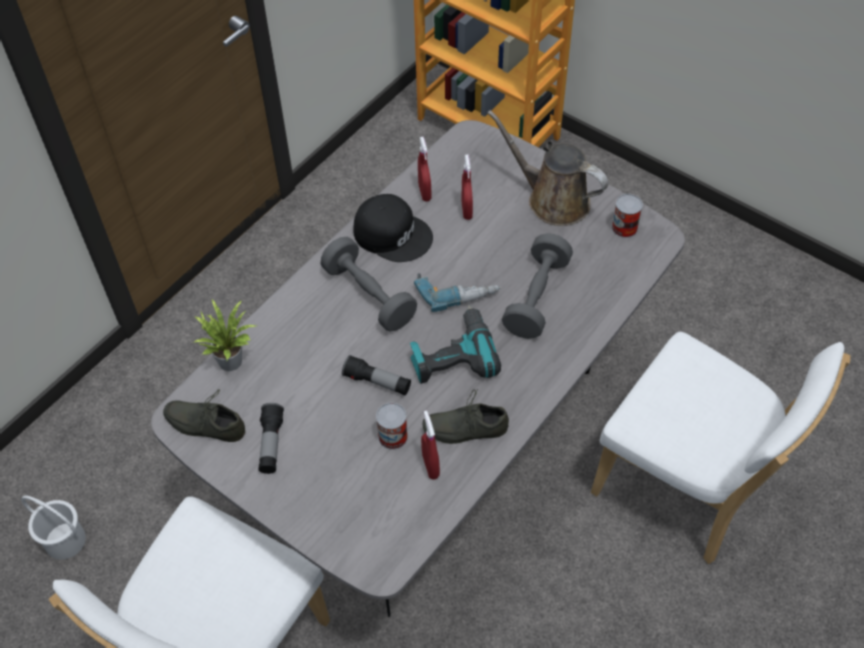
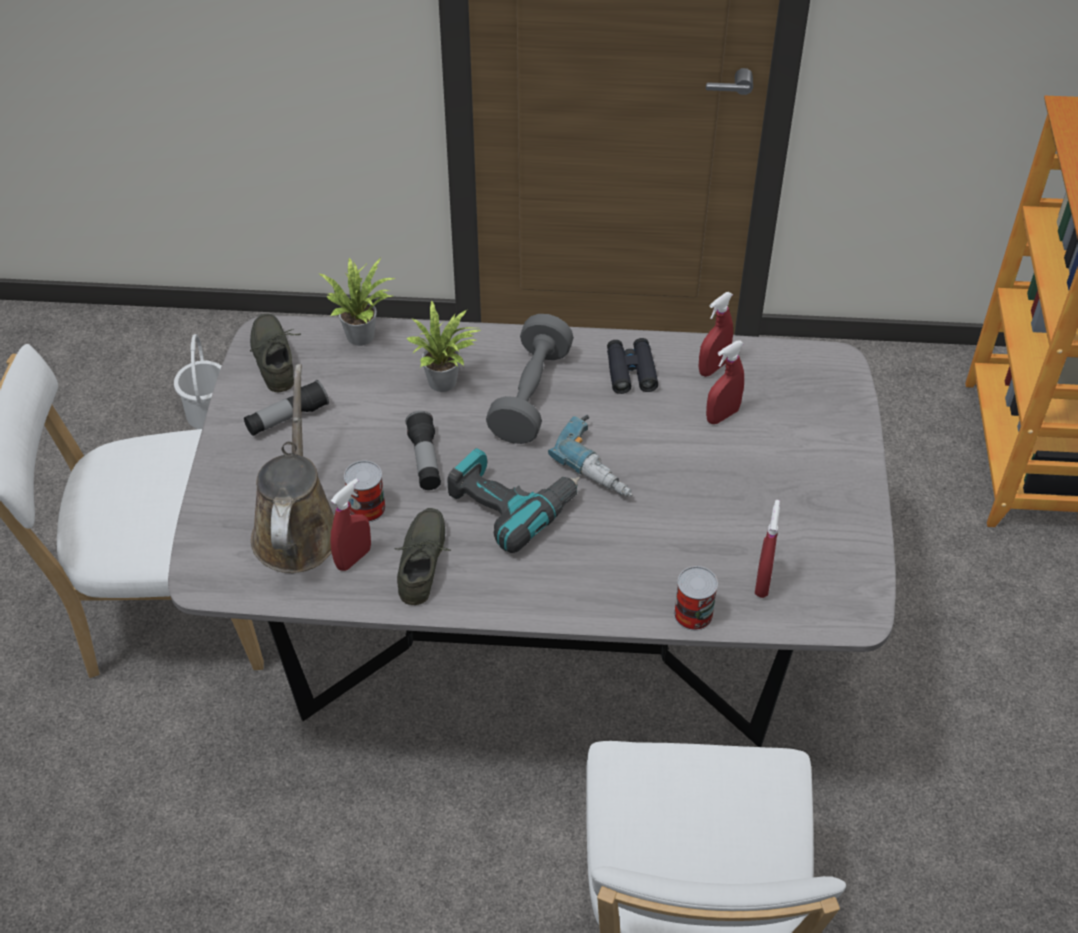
camera: 55 degrees right, 5 degrees down
black cap [353,194,433,262] -> black binoculars [607,338,658,394]
grey shoe [423,389,509,444] -> grey shoe turned 45 degrees clockwise [395,508,451,605]
brown watering can [488,110,608,226] -> brown watering can moved to [251,364,335,573]
grey dumbbell [502,233,573,339] -> none
can [612,194,643,238] -> can moved to [674,566,718,631]
none -> potted plant [406,300,481,392]
none -> red spray bottle [755,500,780,598]

